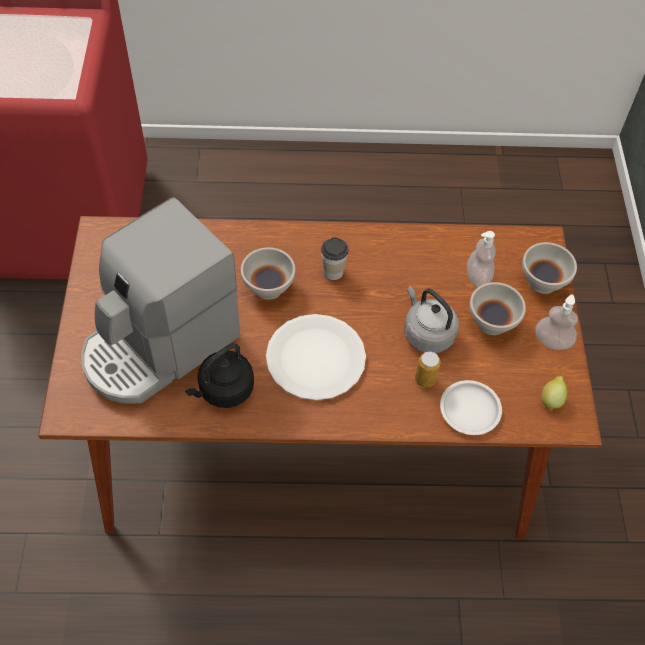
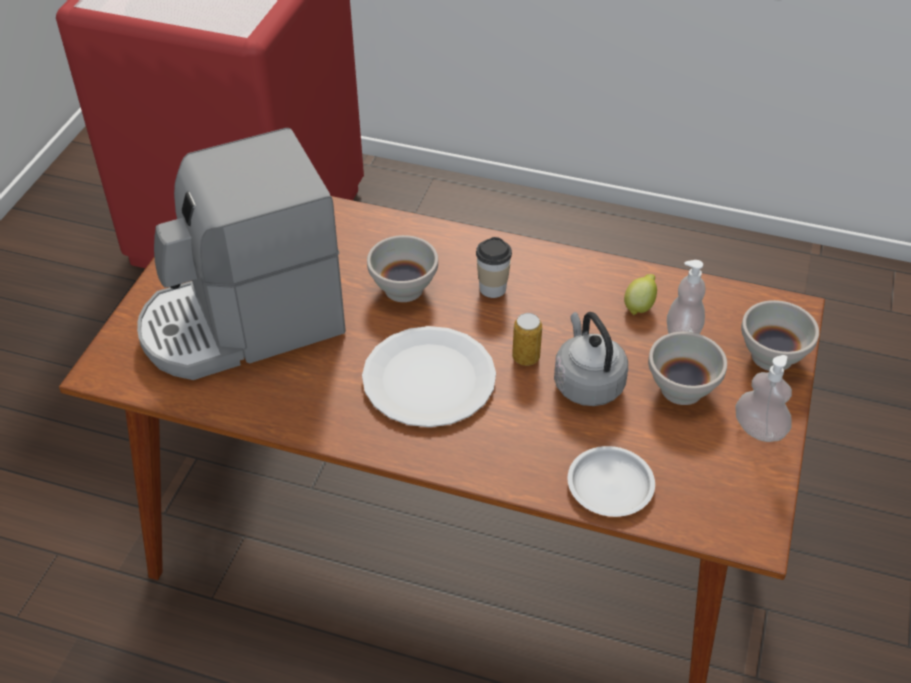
camera: 20 degrees right, 10 degrees down
black kettle [185,343,254,408] -> none
can [415,351,441,388] -> can moved to [512,313,542,366]
lemon [541,376,567,411] -> lemon moved to [624,274,657,315]

